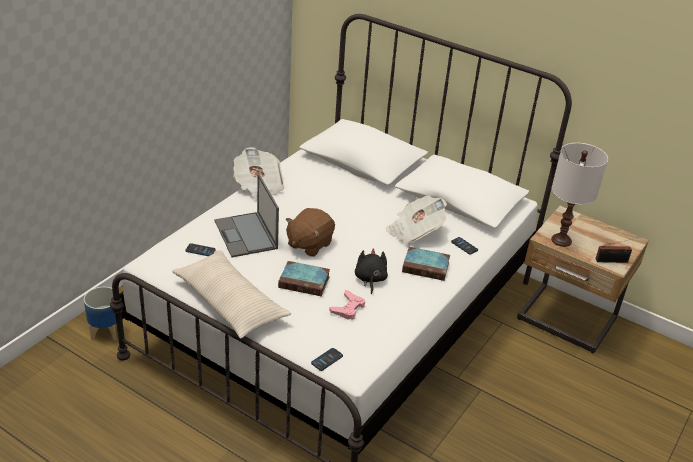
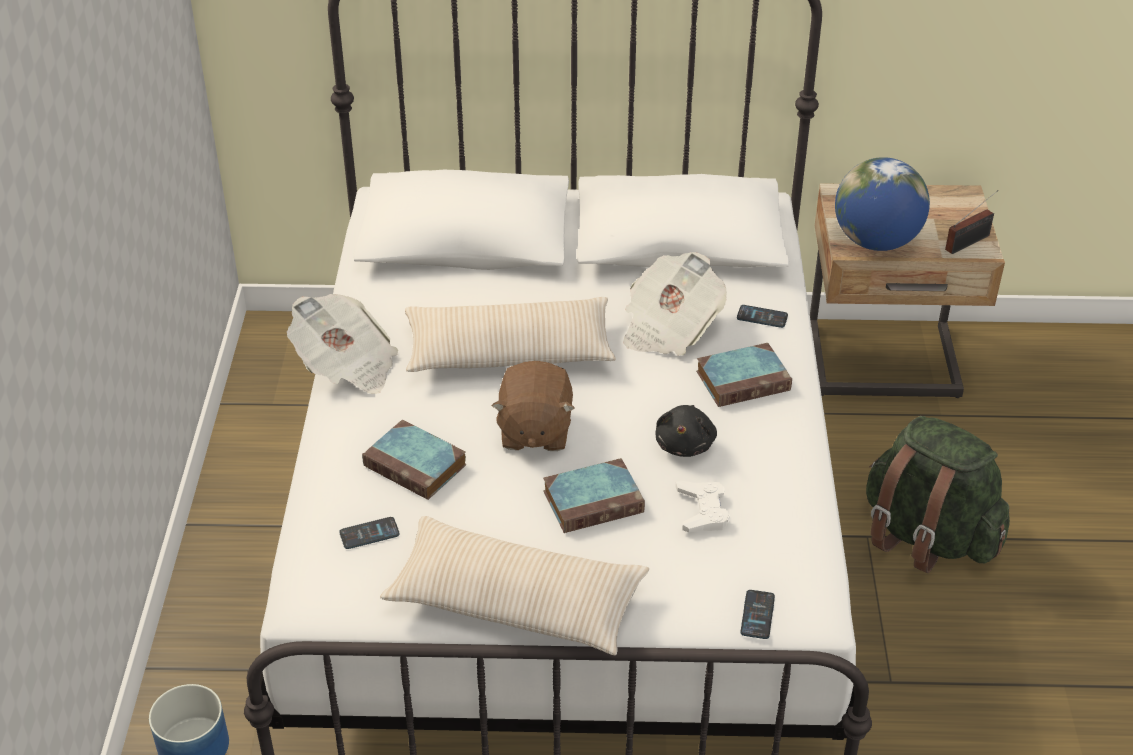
camera: 30 degrees left, 5 degrees up
laptop [214,173,279,257] -> book [362,420,467,500]
pink game controller [329,290,365,320] -> white game controller [675,481,730,533]
black plush toy [355,248,388,294] -> black plush toy turned 135 degrees counterclockwise [655,405,717,457]
white table lamp [551,143,608,247] -> globe [835,157,930,251]
none -> beige pillow [405,297,616,372]
none -> green backpack [866,416,1010,573]

